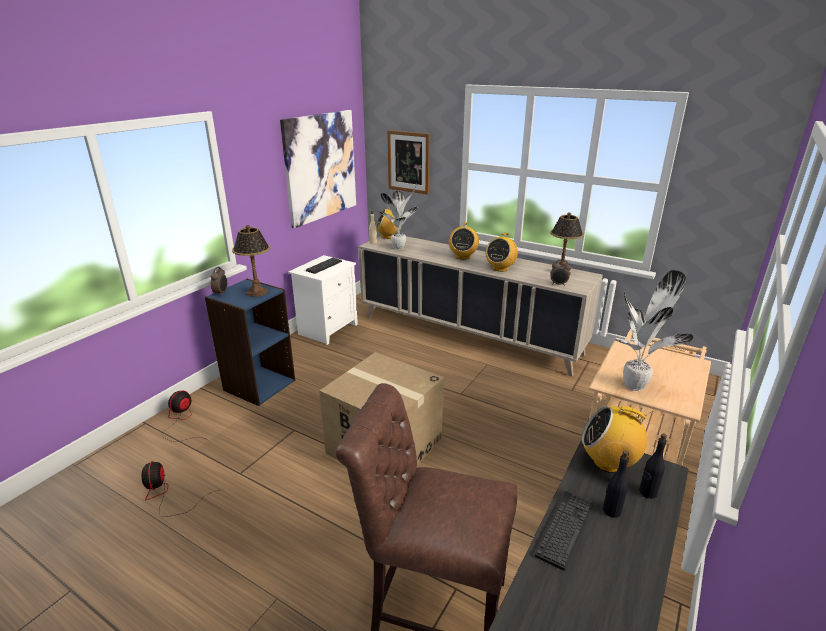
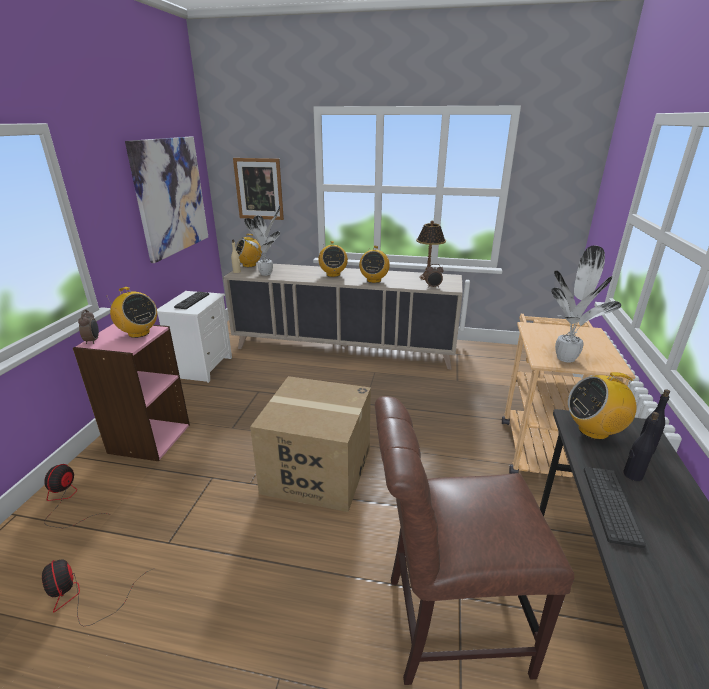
camera: 20 degrees left, 0 degrees up
blue bookcase [205,279,295,406] -> pink bookcase [73,324,190,461]
table lamp [232,225,270,297] -> radio [107,287,157,338]

